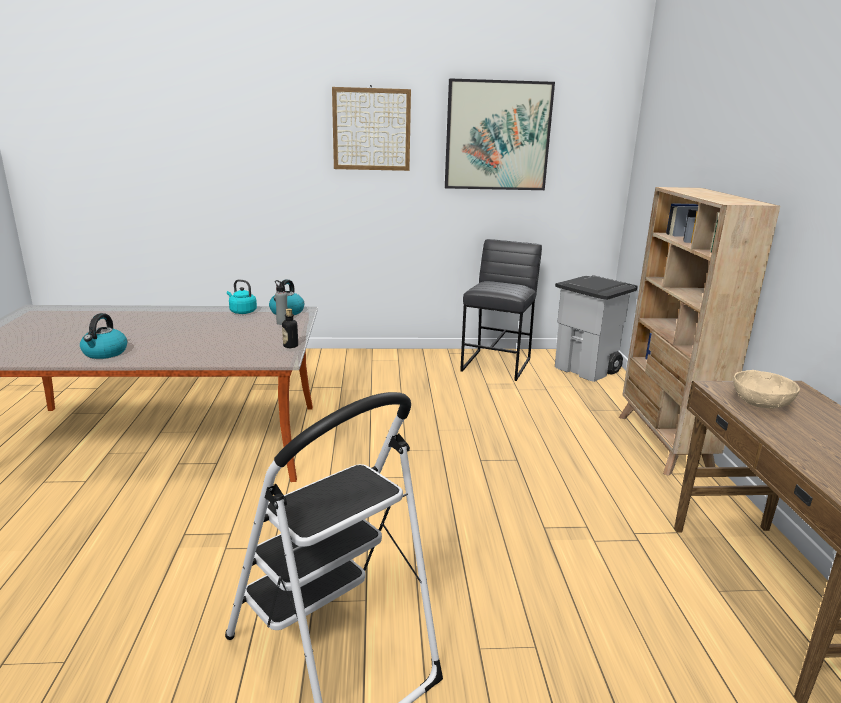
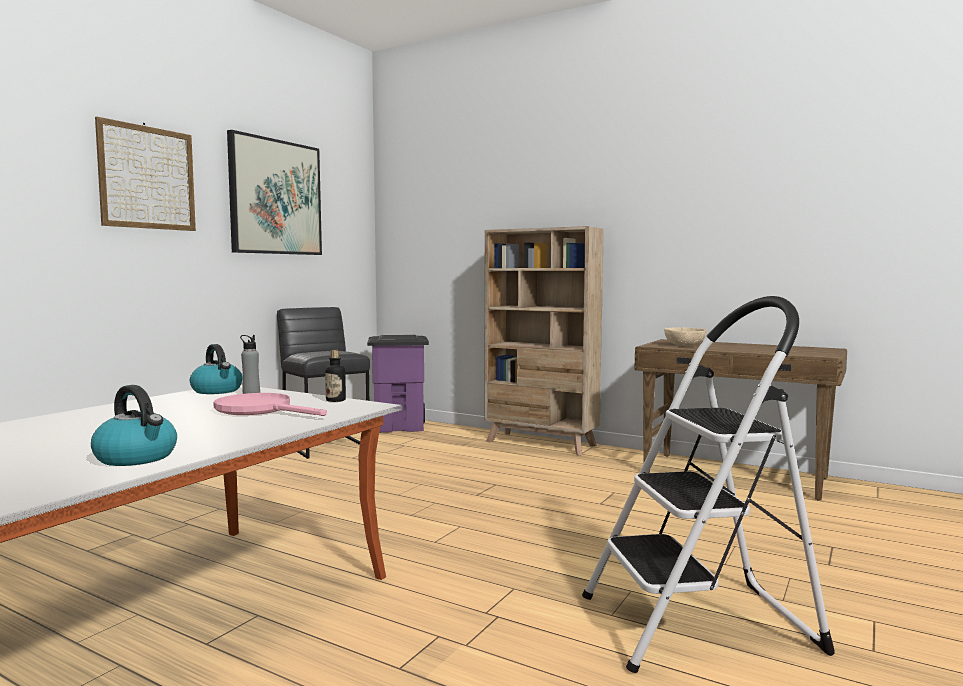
camera: 55 degrees left, 15 degrees down
turquoise kettle [227,279,257,314] -> none
grey trash can [555,275,638,382] -> purple trash can [367,335,429,433]
none -> pink frying pan [213,393,327,416]

